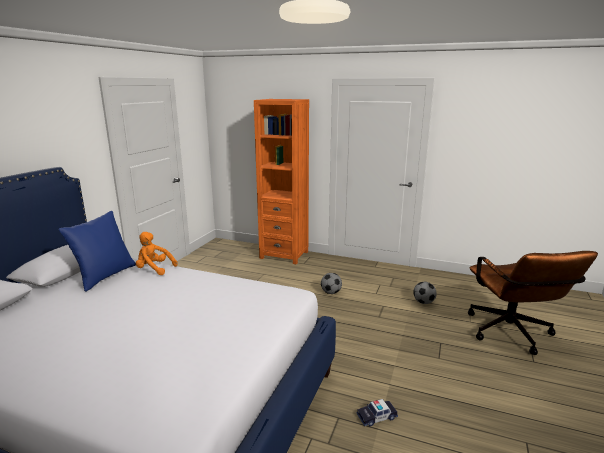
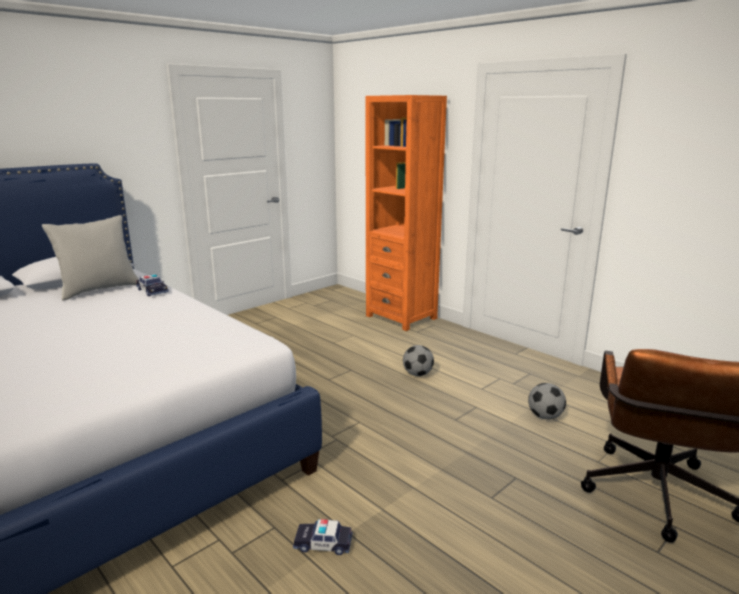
camera: 25 degrees right, 0 degrees up
blue pillow [59,211,136,292] -> grey pillow [42,215,139,301]
orange plush toy [136,232,177,275] -> toy car [136,274,169,296]

